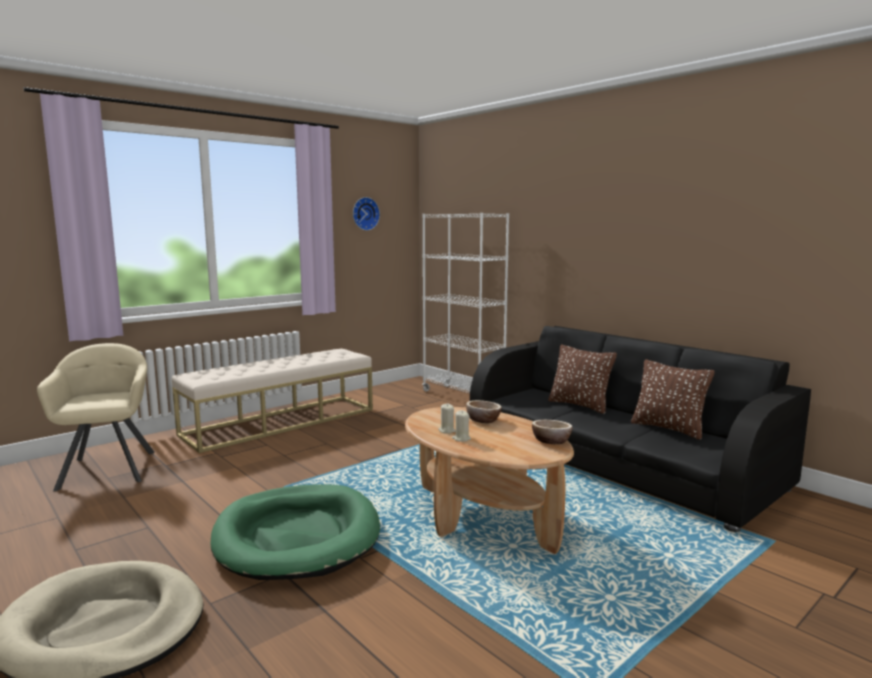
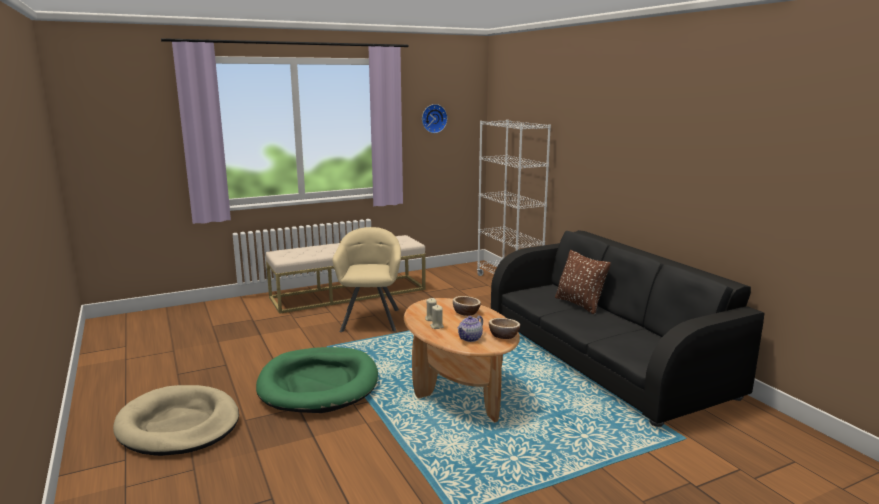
camera: 15 degrees right, 5 degrees up
beige armchair [37,343,155,491] -> beige armchair moved to [332,227,401,332]
brown pillow [631,359,715,440] -> none
none -> teapot [457,316,483,342]

